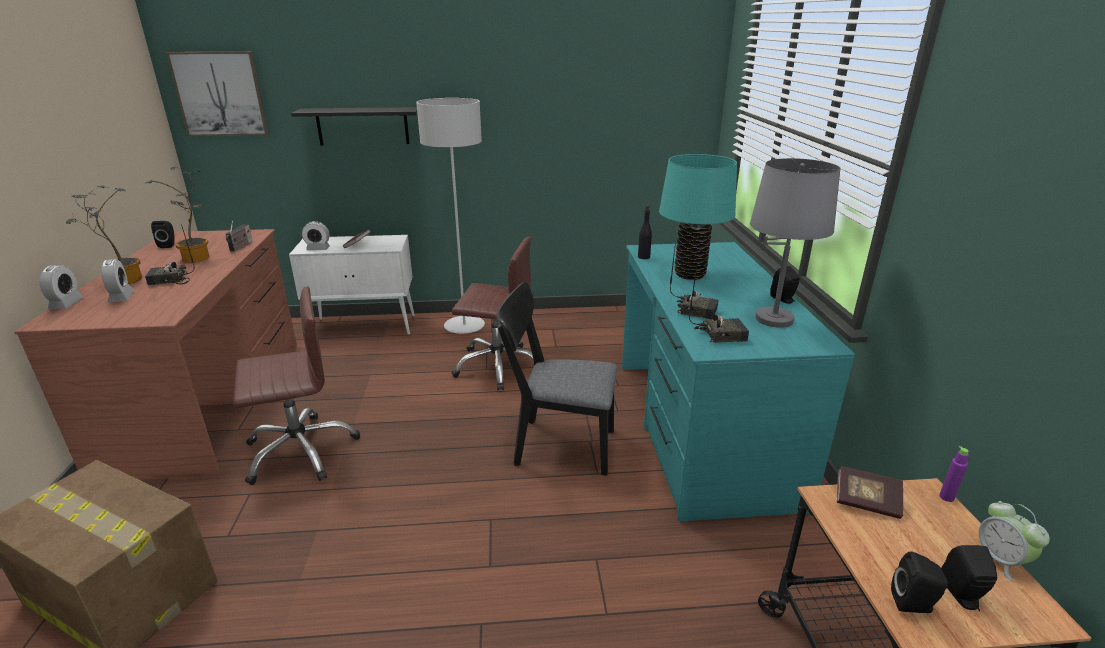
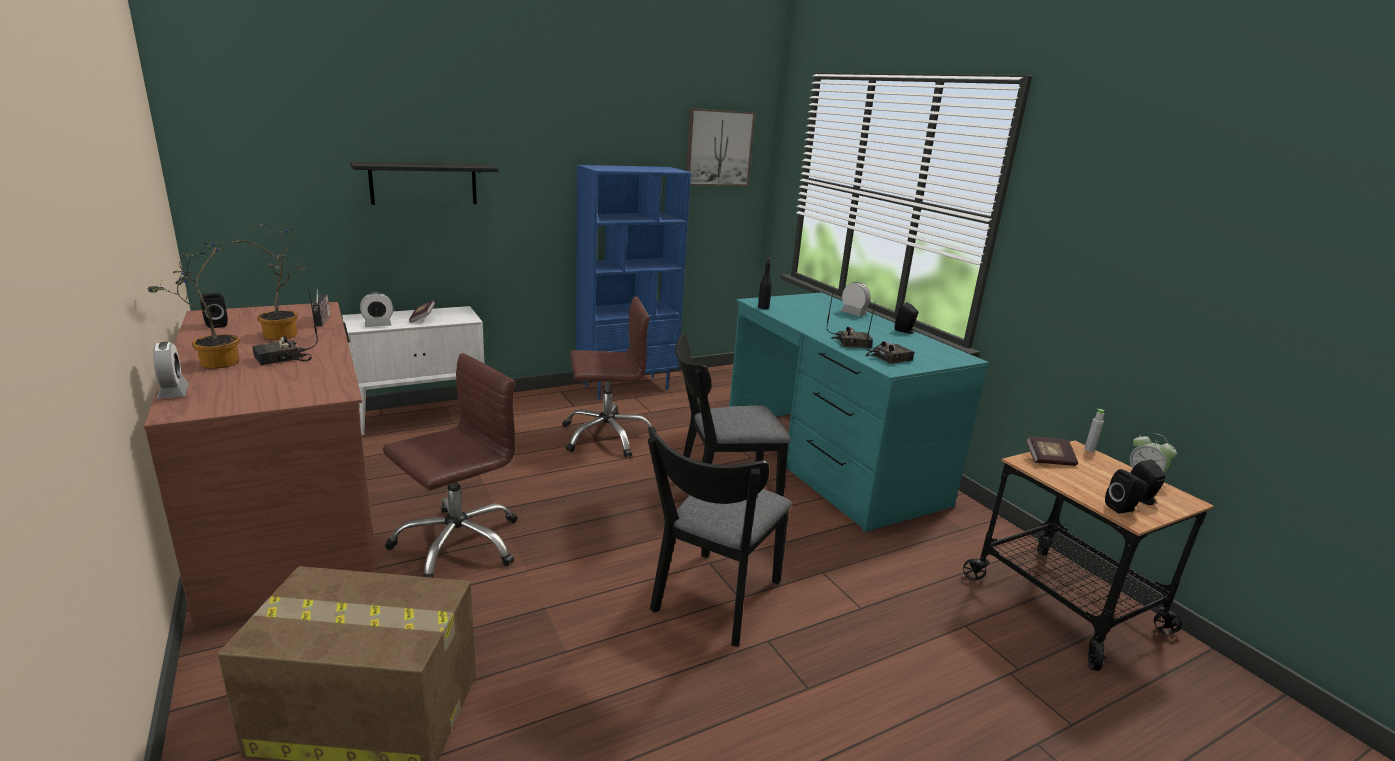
camera: 25 degrees left, 5 degrees down
alarm clock [101,259,134,303] -> alarm clock moved to [841,282,871,316]
picture [166,52,269,136] -> picture moved to [686,108,755,186]
grey floor lamp [416,98,485,334] -> none
turquoise table lamp [659,154,737,280] -> none
grey table lamp [750,158,841,328] -> none
purple bottle [939,446,969,502] -> grey bottle [1084,409,1104,452]
none -> blue bookcase [576,165,691,399]
none -> black chair [648,427,792,647]

